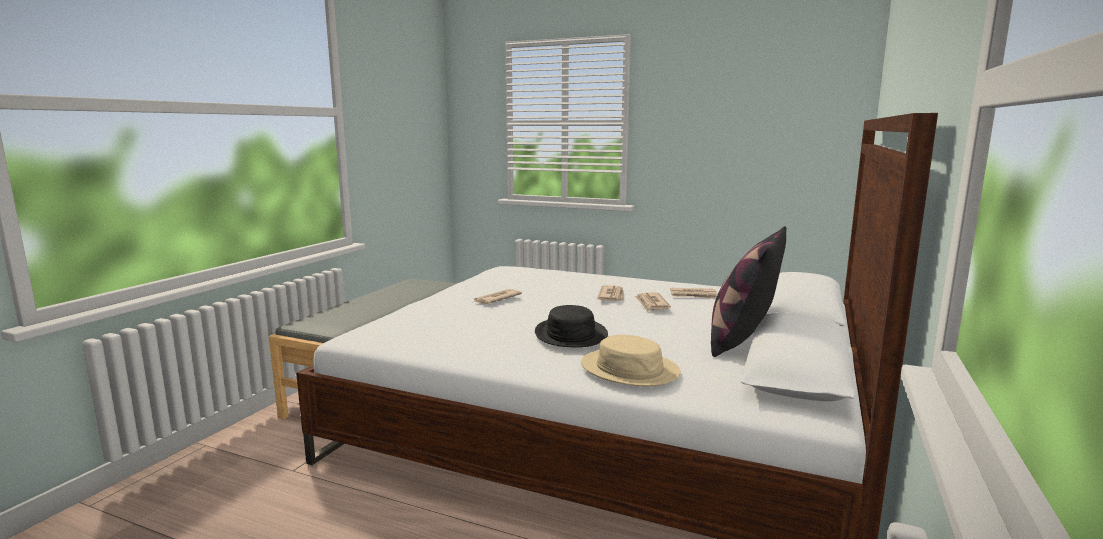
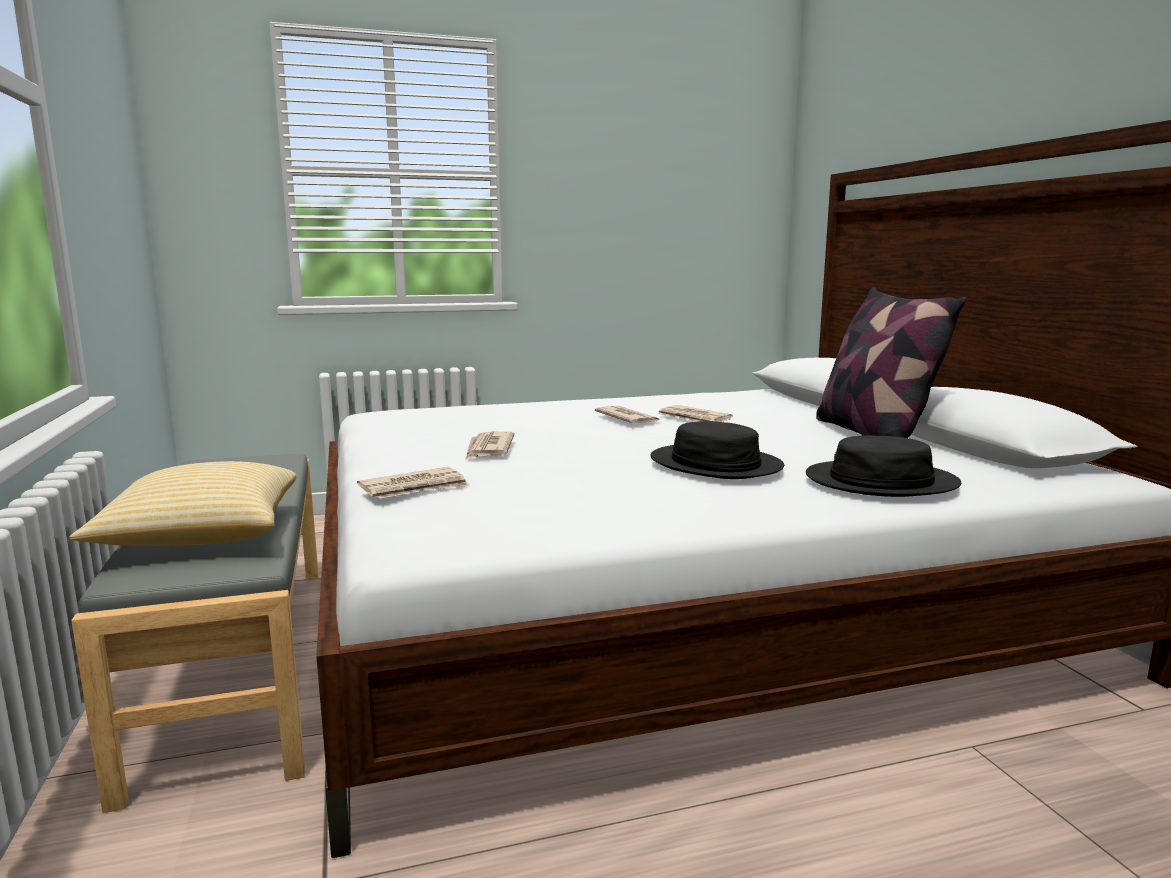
camera: 40 degrees left, 0 degrees up
beige hat [581,335,681,387] -> black hat [806,435,961,497]
newspaper [670,288,718,299] -> newspaper moved to [357,467,470,499]
none -> pillow [69,461,297,546]

